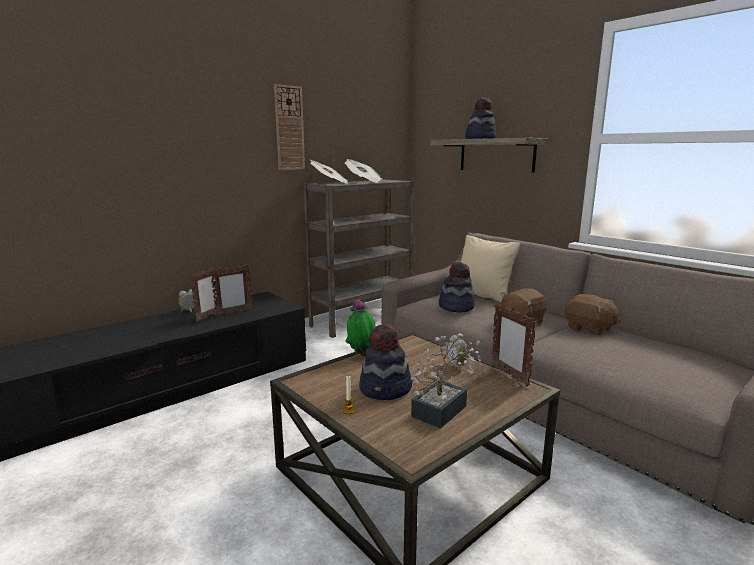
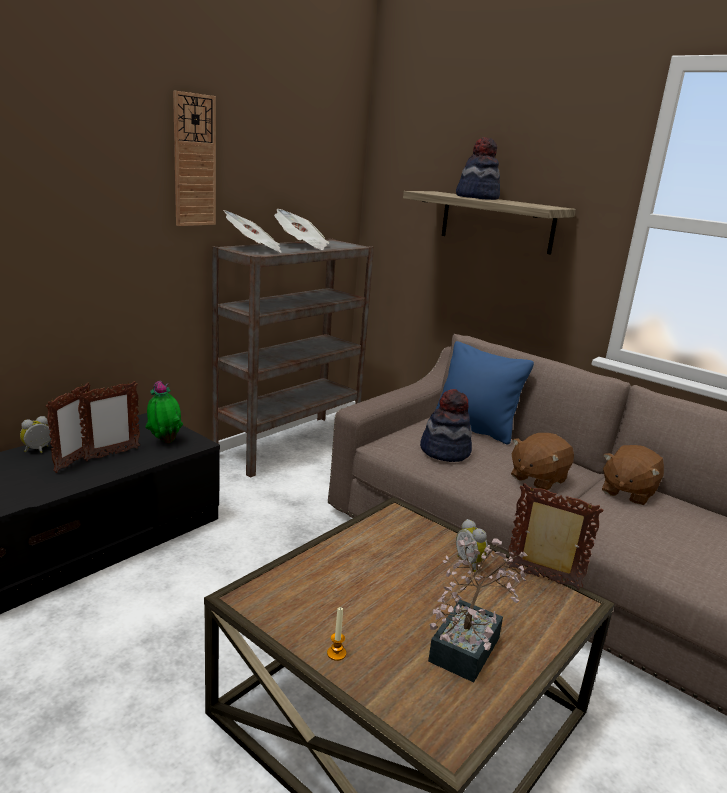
camera: 10 degrees left, 5 degrees up
potted plant [345,299,376,356] -> potted plant moved to [145,380,183,443]
hat [359,324,413,400] -> none
beige pillow [461,235,520,302] -> blue pillow [435,341,534,445]
picture frame [492,303,536,387] -> picture frame turned 150 degrees clockwise [506,483,604,590]
brown plush toy [565,294,621,335] -> brown plush toy turned 90 degrees clockwise [602,445,664,505]

